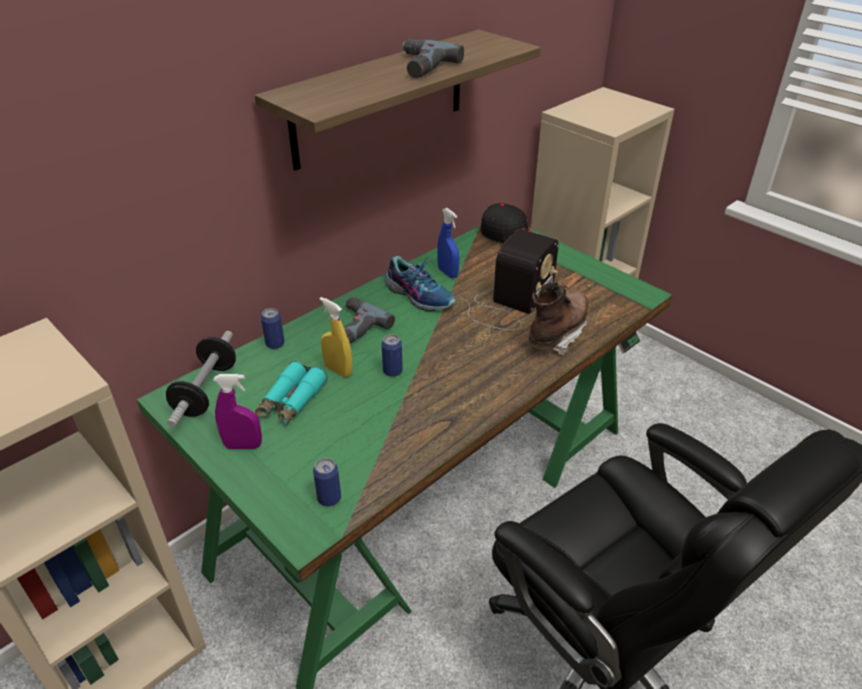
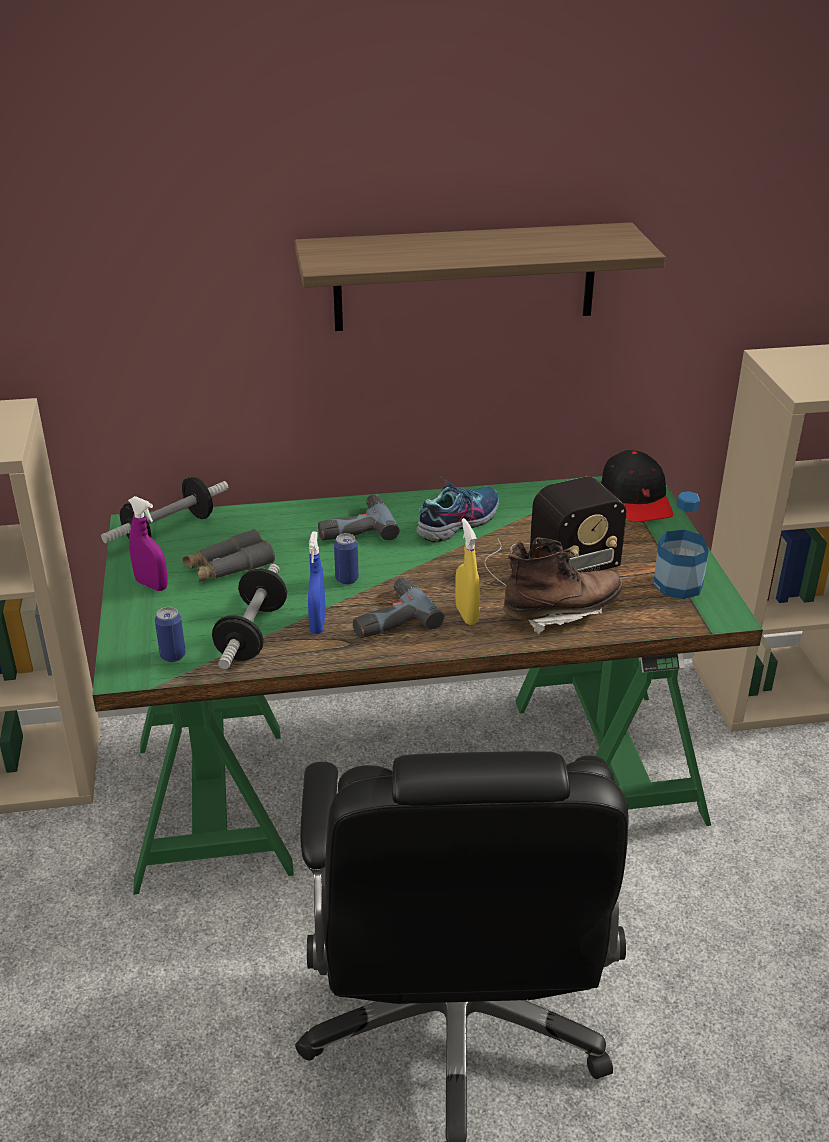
camera: 35 degrees right, 5 degrees down
turquoise binoculars [255,361,328,425] -> grey binoculars [182,529,275,582]
can [261,308,285,349] -> none
yellow spray bottle [320,297,352,377] -> yellow spray bottle moved to [455,518,480,625]
shoe [385,256,456,312] -> shoe turned 120 degrees counterclockwise [417,476,499,543]
power drill [402,39,464,78] -> power drill moved to [353,577,444,638]
blue spray bottle [437,208,460,278] -> blue spray bottle moved to [308,532,326,634]
none -> dumbbell [212,564,287,669]
none -> bottle [653,491,709,599]

